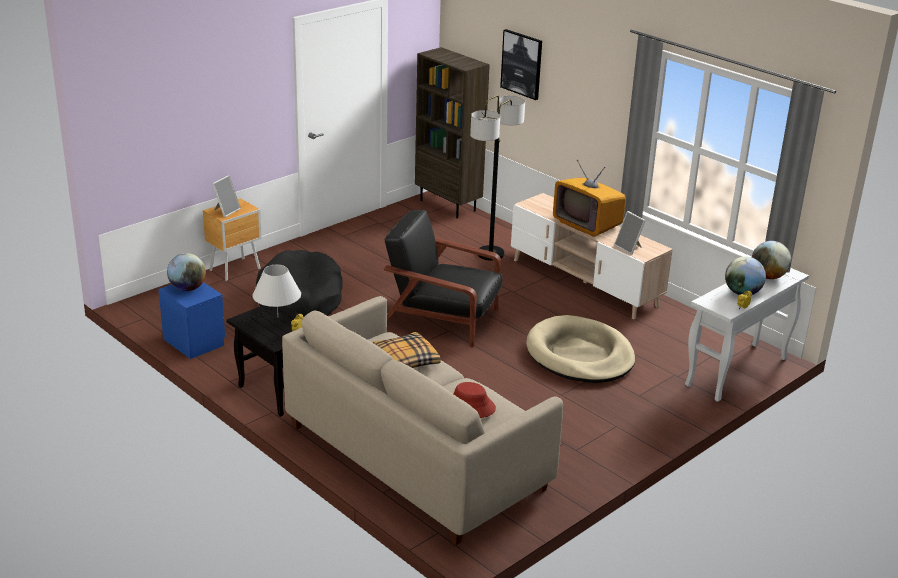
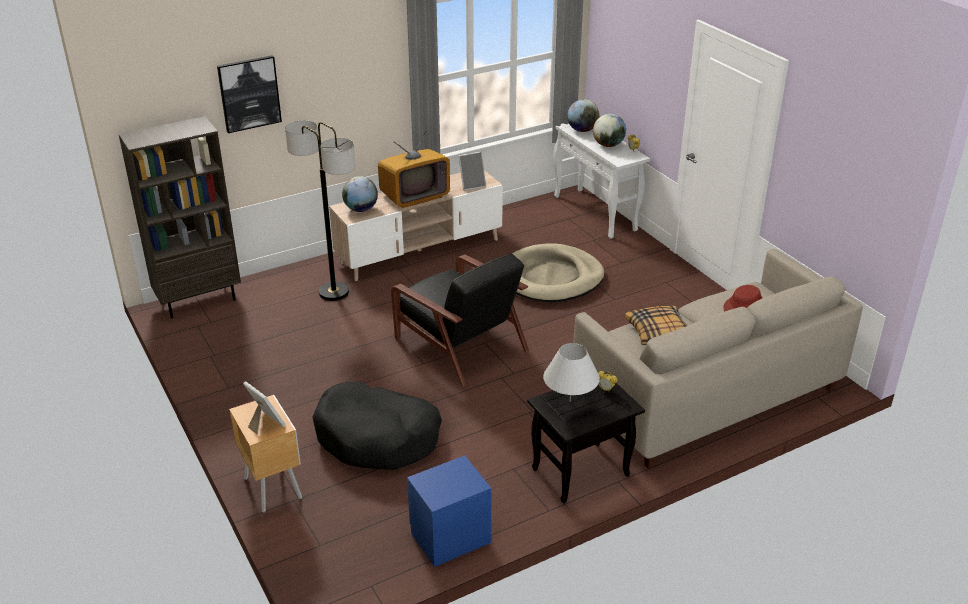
camera: 75 degrees left, 5 degrees up
globe [167,253,206,291] -> globe moved to [342,176,378,212]
black armchair [384,210,502,348] -> black armchair turned 75 degrees counterclockwise [391,254,529,387]

